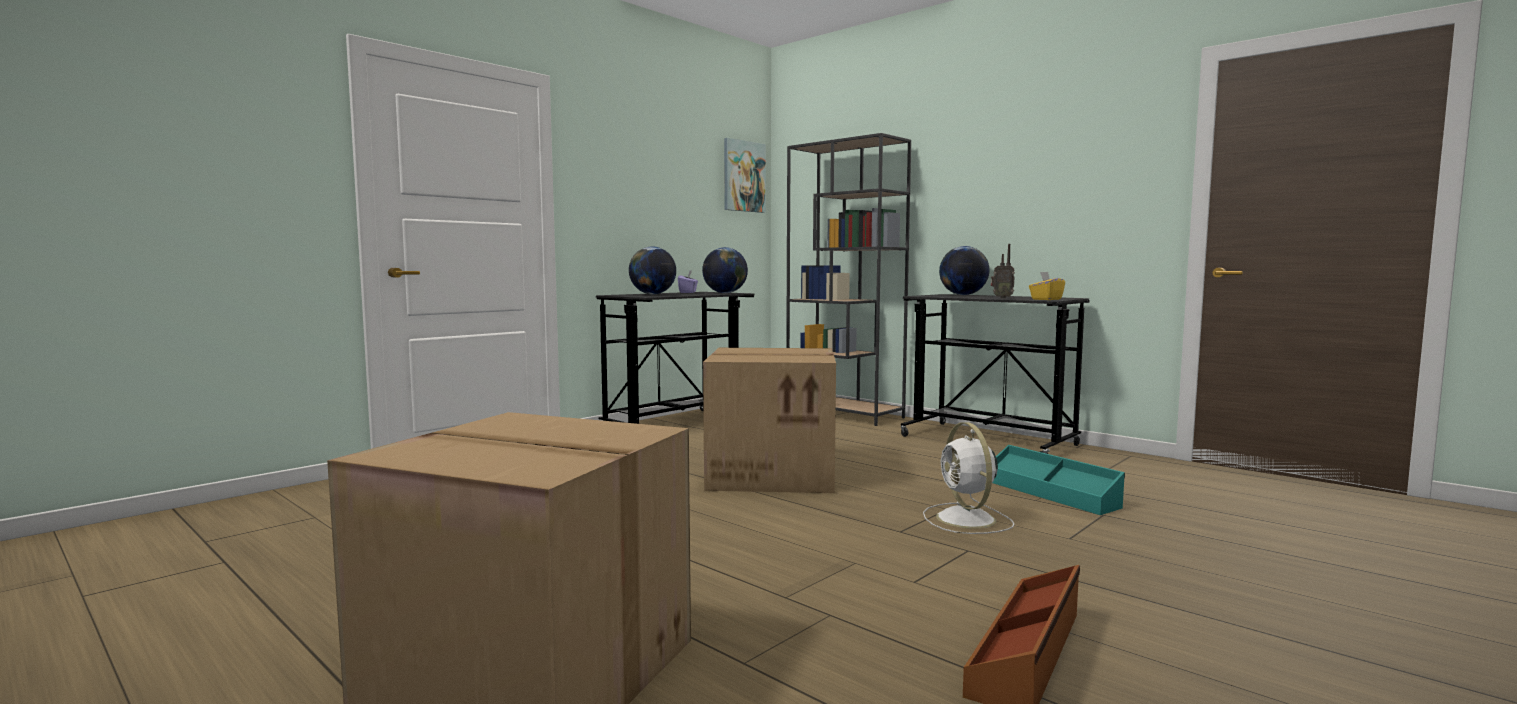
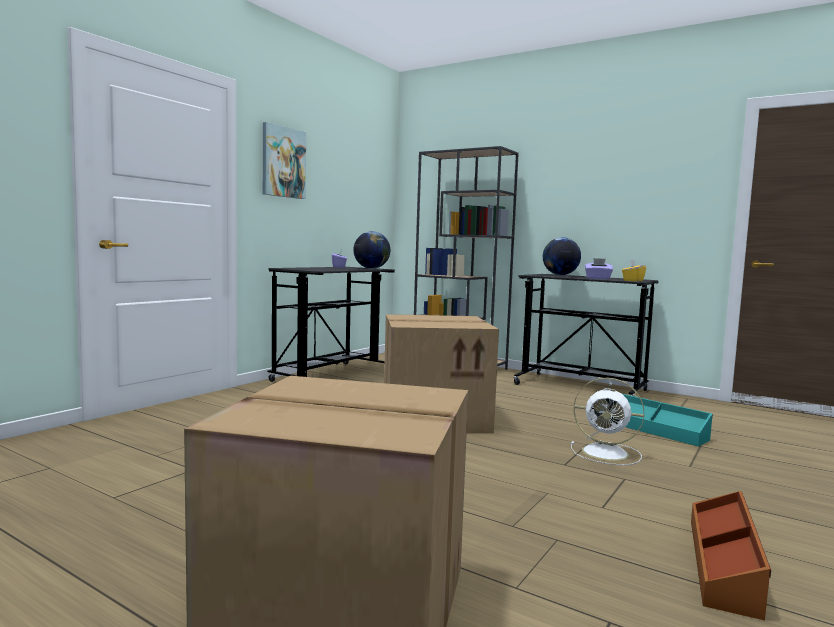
camera: 10 degrees left, 0 degrees up
globe [629,246,676,294] -> none
picture [724,138,766,213] -> picture moved to [263,122,306,199]
white fan [923,422,1014,534] -> white fan turned 45 degrees counterclockwise [571,378,644,465]
radio [991,244,1015,299] -> purple tissue box [585,258,613,279]

